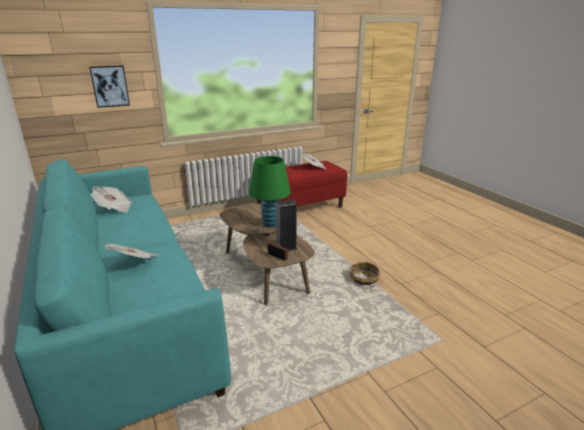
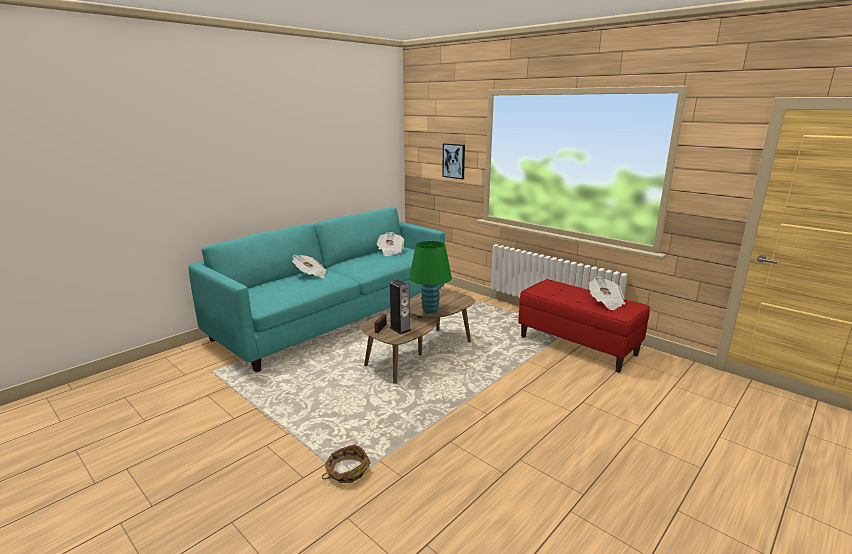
camera: 70 degrees right, 5 degrees down
basket [350,262,380,287] -> basket moved to [322,444,371,483]

